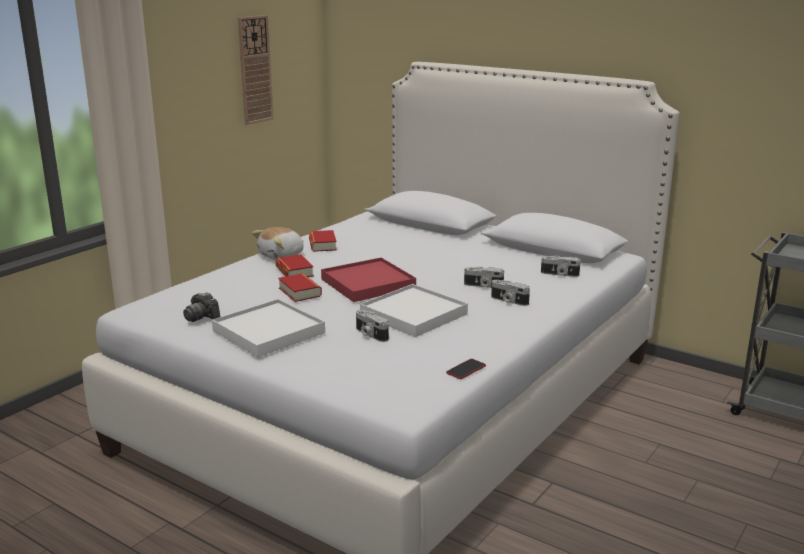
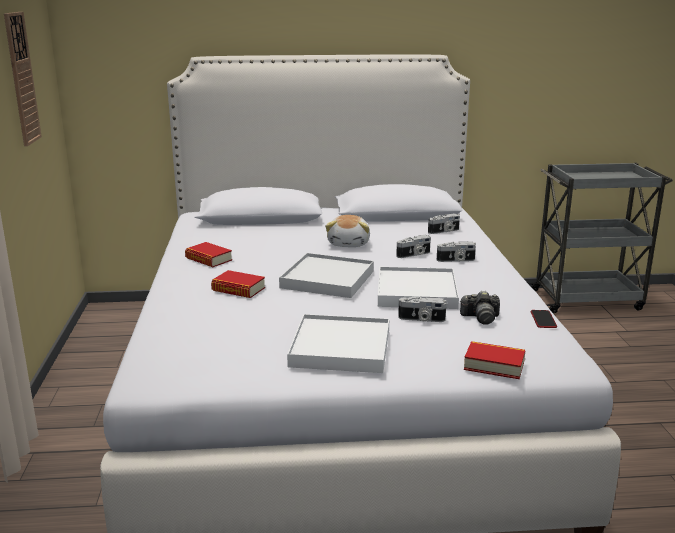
camera: 40 degrees left, 0 degrees up
camera [183,292,220,322] -> camera moved to [460,291,500,325]
plush toy [252,227,304,260] -> plush toy moved to [325,215,370,247]
book [278,273,322,302] -> book moved to [464,341,525,379]
red tray [321,257,416,302] -> white tray [279,253,374,298]

